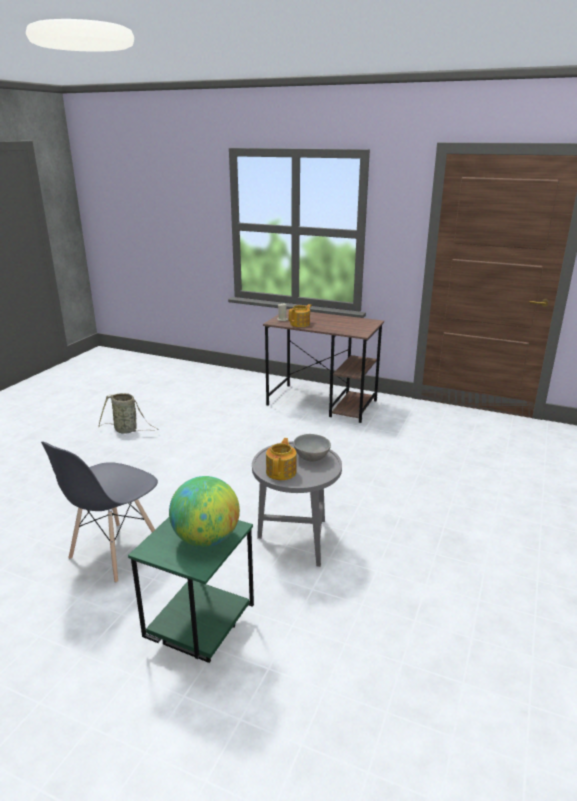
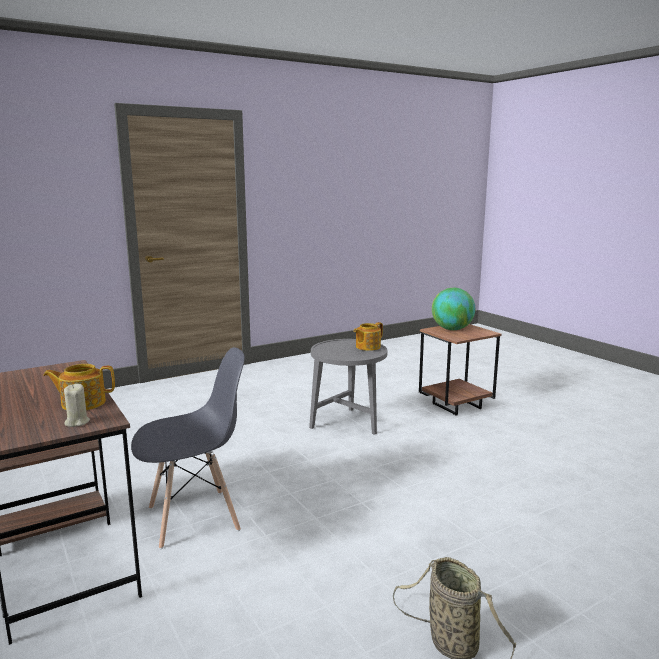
camera: 145 degrees left, 10 degrees down
grey chair [41,441,158,583] -> grey chair moved to [131,347,245,549]
green side table [128,517,254,663] -> brown side table [419,324,502,416]
grey bowl [293,434,331,462] -> none

